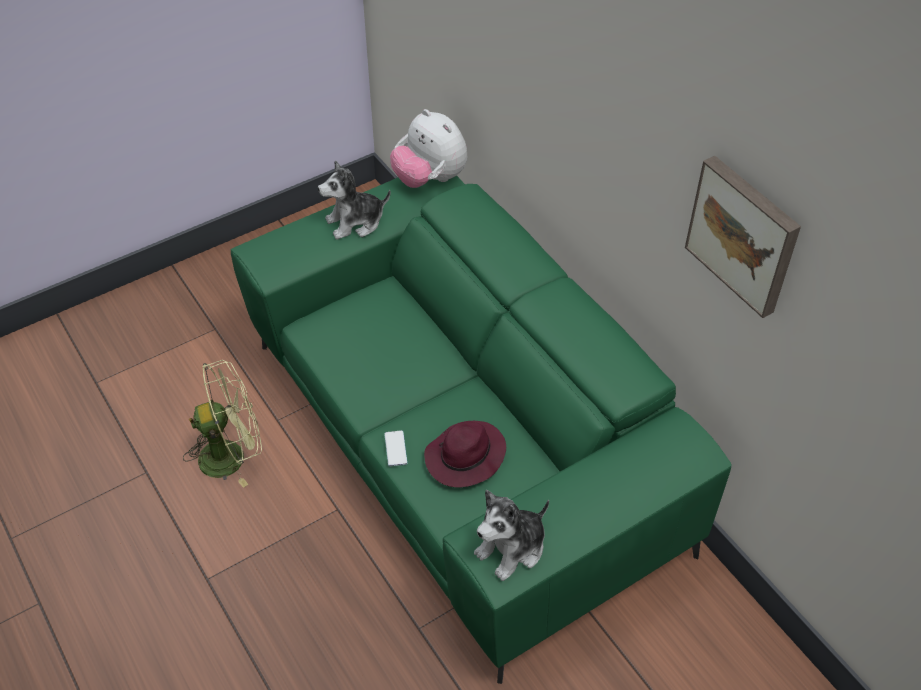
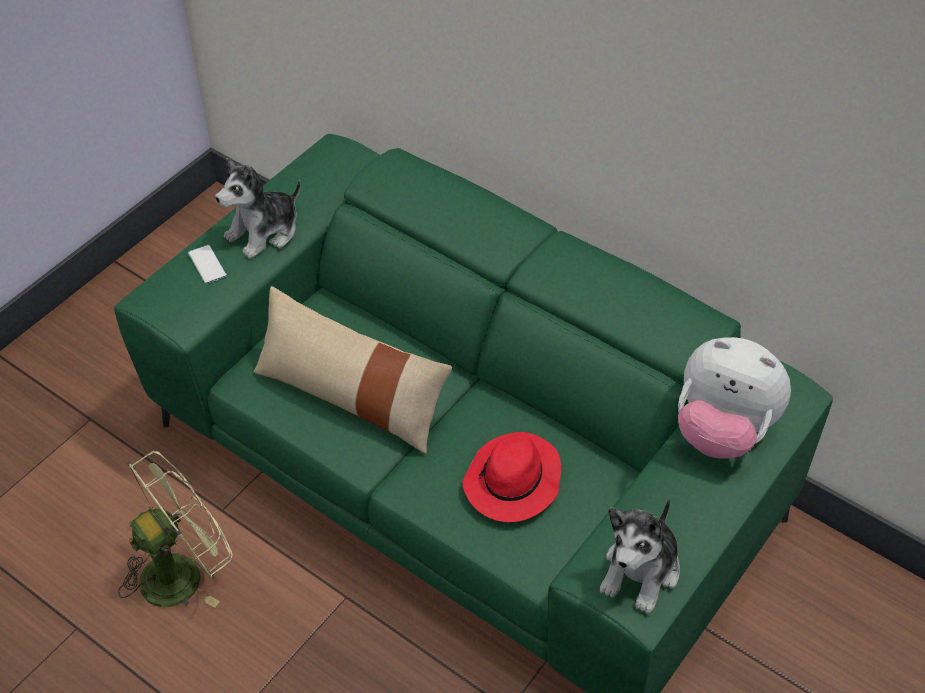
camera: 20 degrees left, 0 degrees up
phone [384,430,408,467] -> phone moved to [188,245,227,284]
plush toy [390,109,467,188] -> plush toy moved to [678,337,791,459]
purple hat [424,421,506,487] -> red hat [463,432,561,522]
picture [685,156,801,318] -> none
none -> beige pillow [254,286,452,454]

